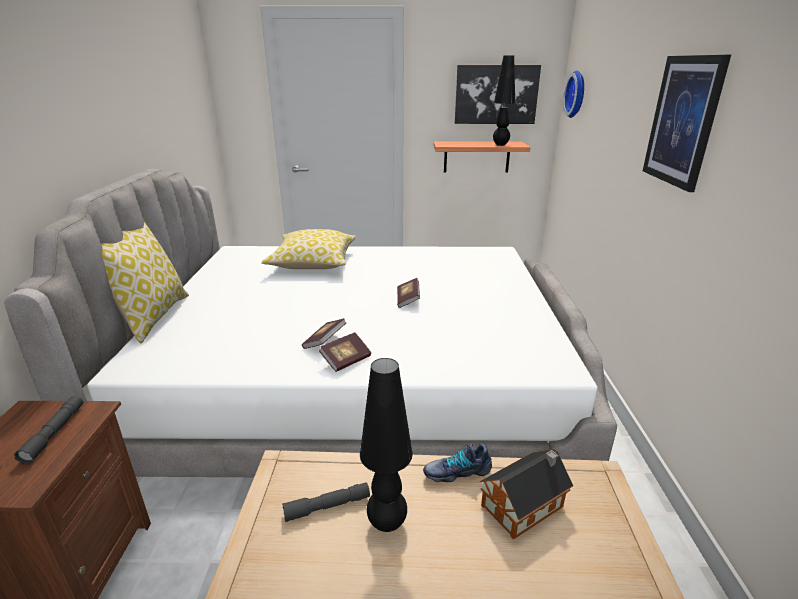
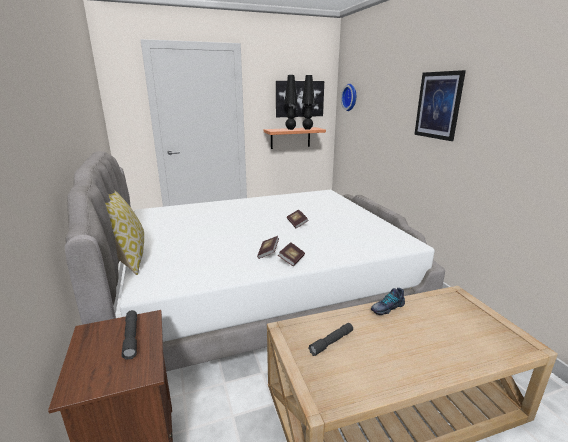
camera: 20 degrees left, 5 degrees down
pillow [261,229,356,269] -> none
black table lamp [360,358,413,532] -> black table lamp moved to [284,75,298,130]
toy house [480,449,573,539] -> none

